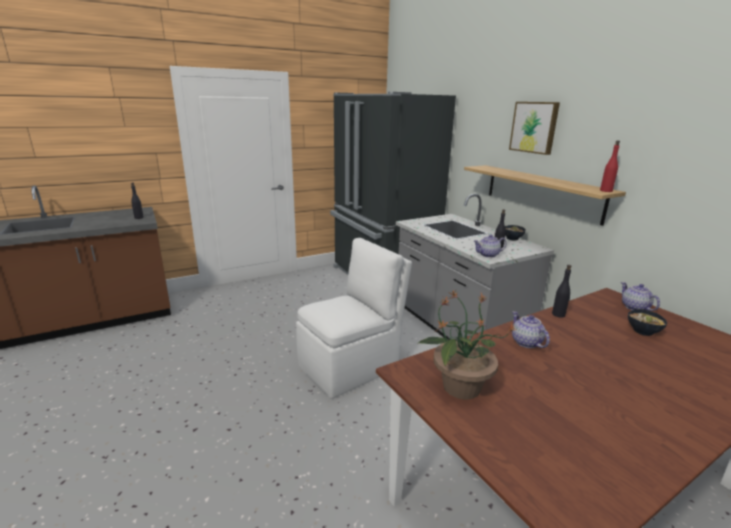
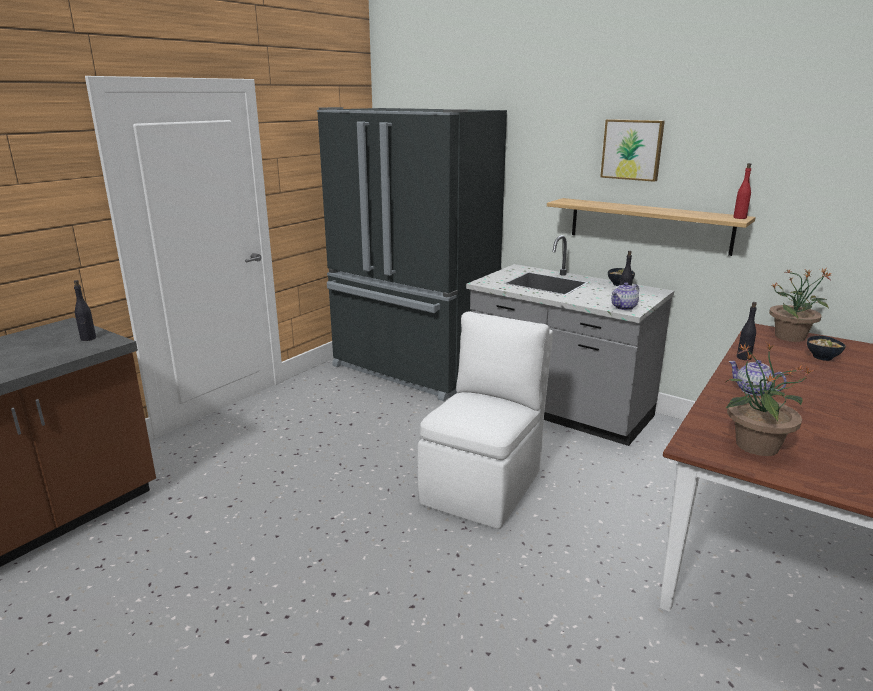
camera: 25 degrees left, 0 degrees up
teapot [621,282,660,311] -> potted plant [769,268,831,342]

